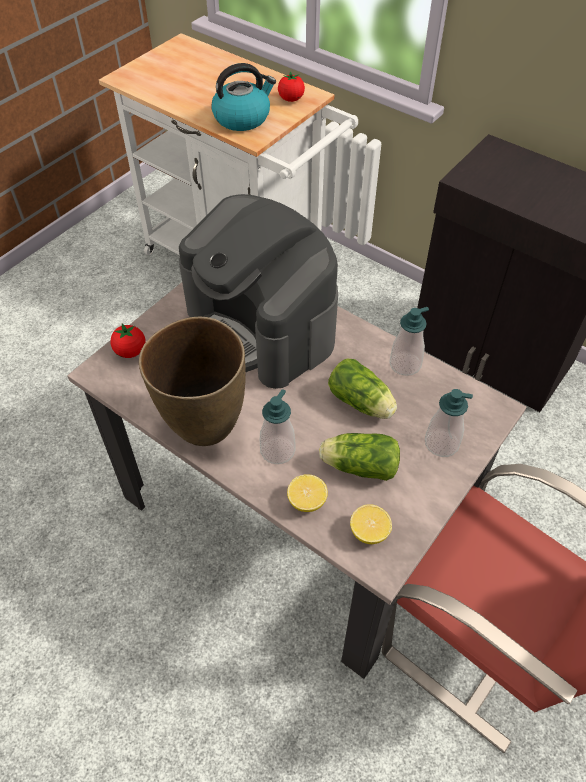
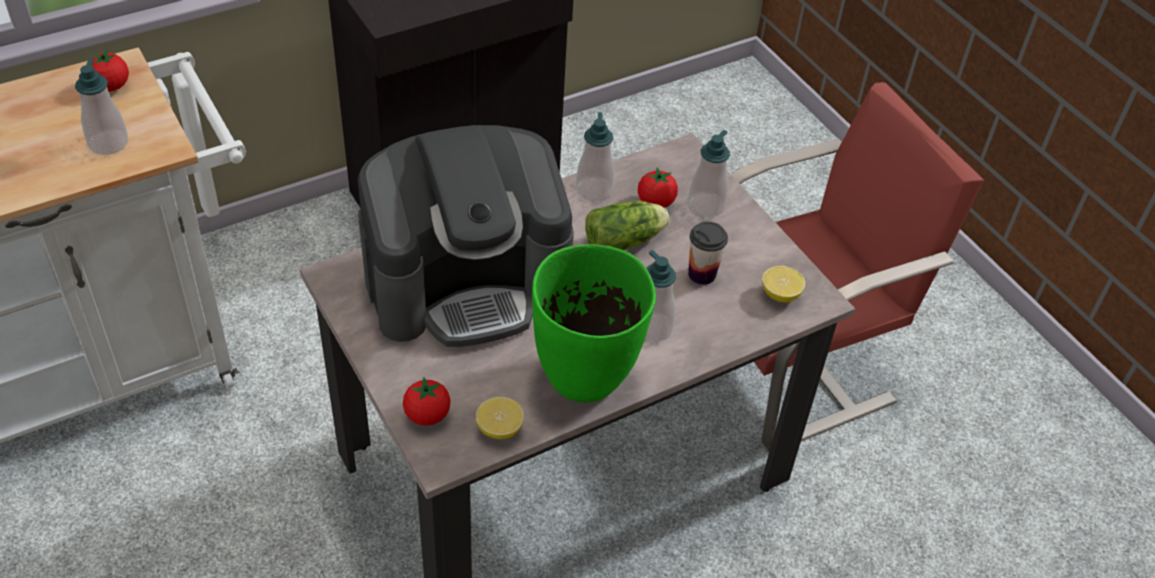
camera: 70 degrees left, 5 degrees down
brown vase [139,317,245,446] -> green vase [532,244,656,403]
kettle [211,63,276,131] -> soap dispenser [75,58,128,155]
lemon [287,474,328,512] -> lemon moved to [476,397,524,440]
lettuce [319,433,400,481] -> cup [688,221,728,285]
none -> tomato [638,167,678,208]

